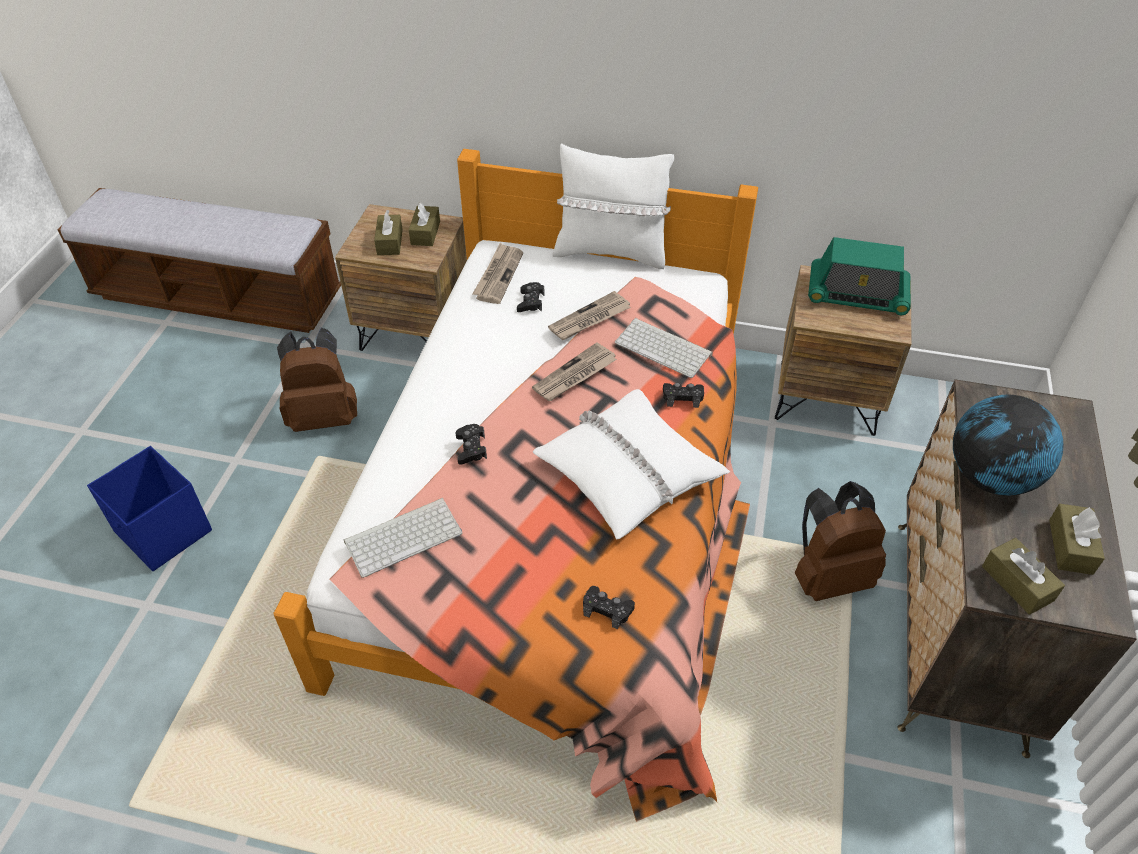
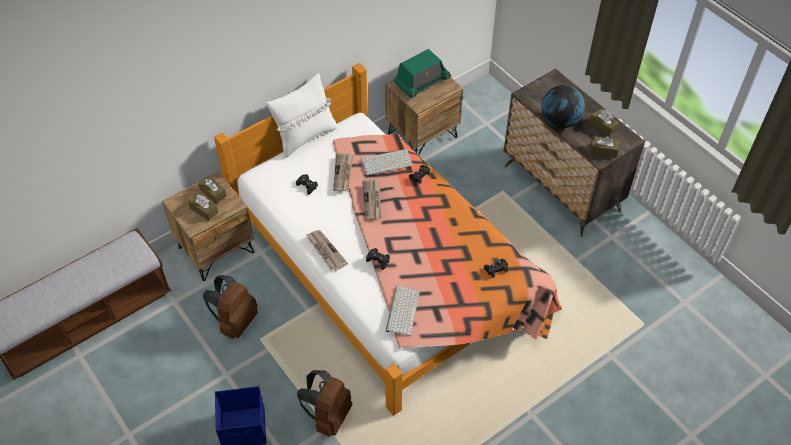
camera: 50 degrees left, 5 degrees up
newspaper [472,243,523,304] -> newspaper moved to [306,230,348,271]
white pillow [533,389,730,539] -> none
brown backpack [795,481,886,601] -> brown backpack moved to [297,370,352,437]

